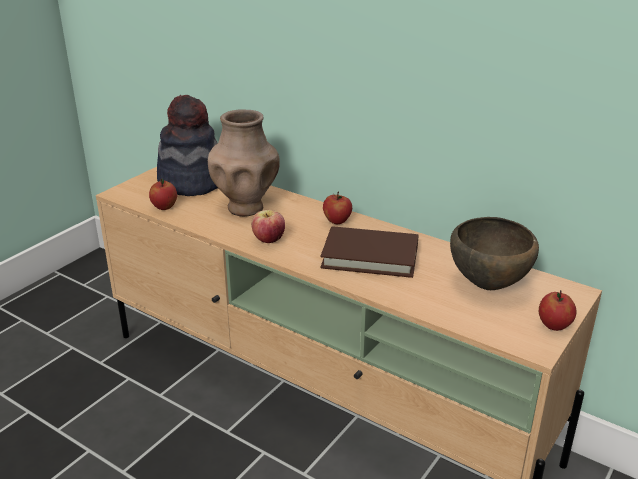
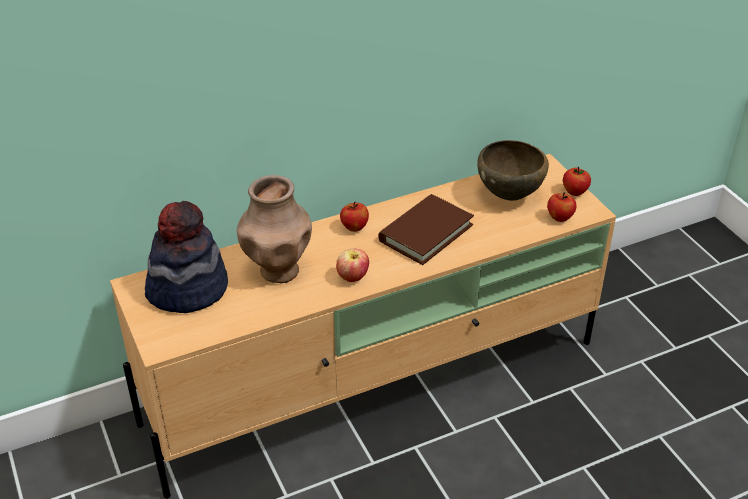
camera: 60 degrees left, 10 degrees up
apple [149,178,177,210] -> apple moved to [547,192,576,222]

